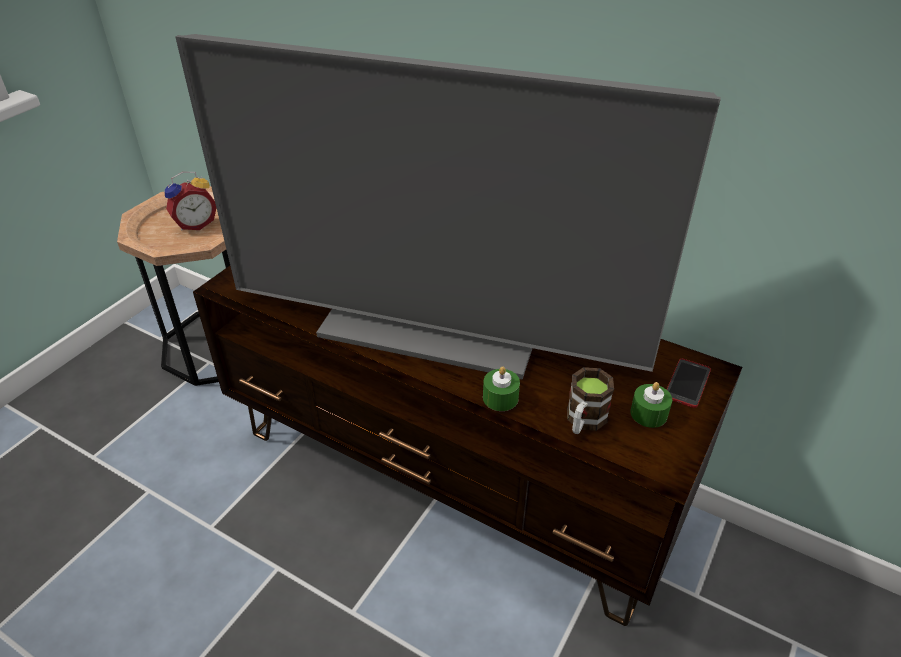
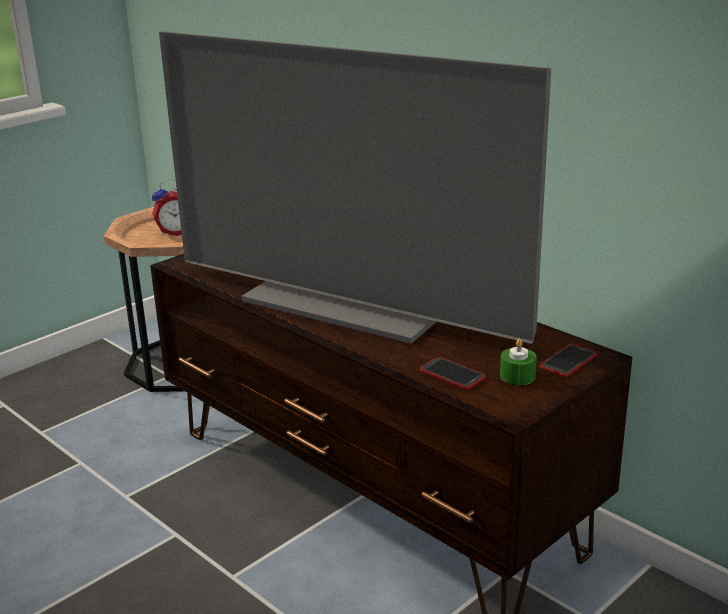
camera: 15 degrees right, 15 degrees down
green candle [483,367,520,411] -> none
mug [567,367,614,434] -> phone [420,357,486,390]

